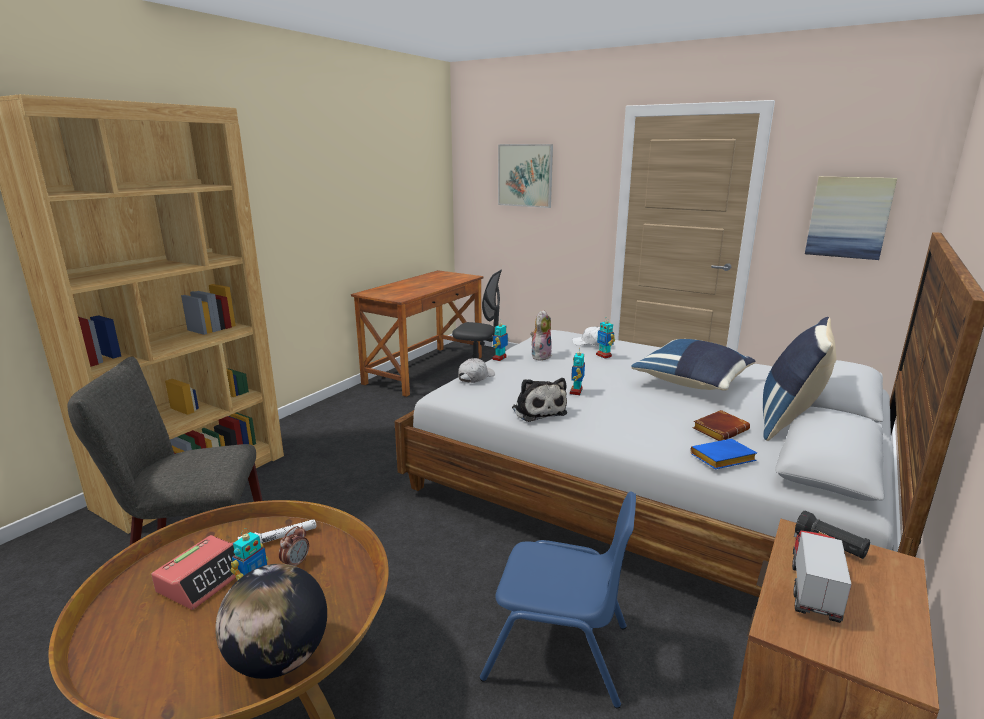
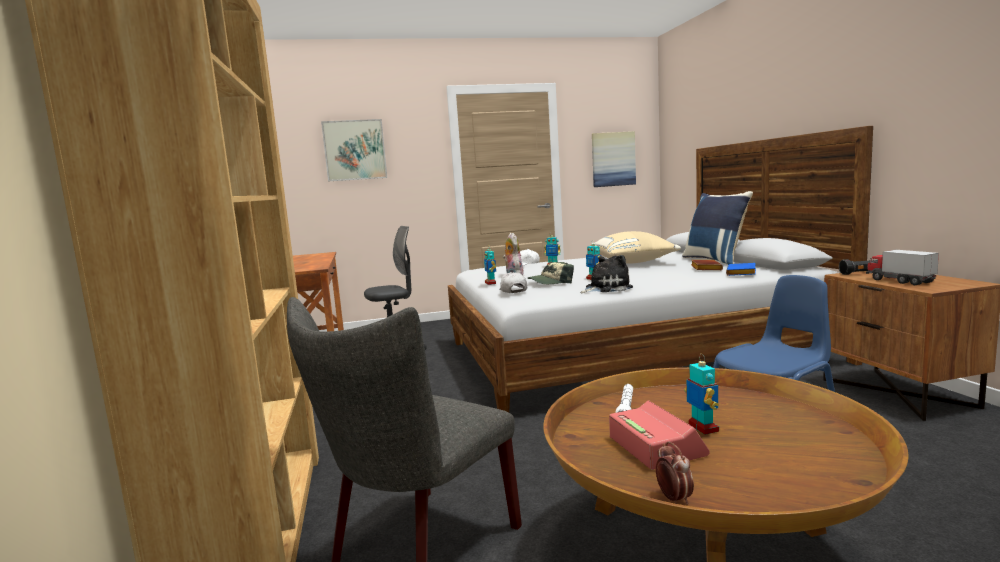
camera: 45 degrees left, 10 degrees down
globe [215,564,327,679] -> none
alarm clock [279,526,309,566] -> alarm clock moved to [656,441,694,505]
plush toy [512,378,567,422] -> plush toy turned 45 degrees counterclockwise [580,255,633,293]
blue pillow [631,339,755,391] -> beige pillow [590,231,681,263]
none -> cap [527,262,574,284]

